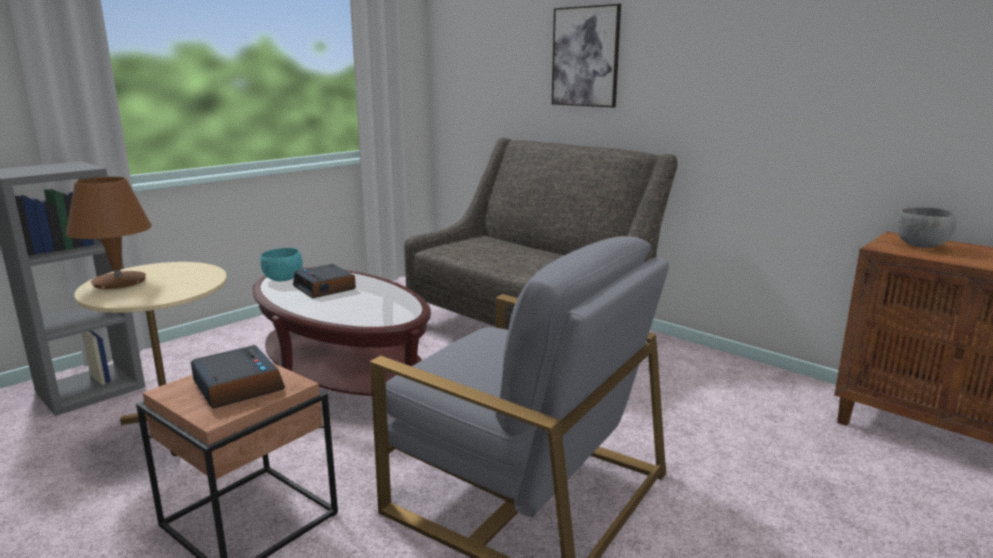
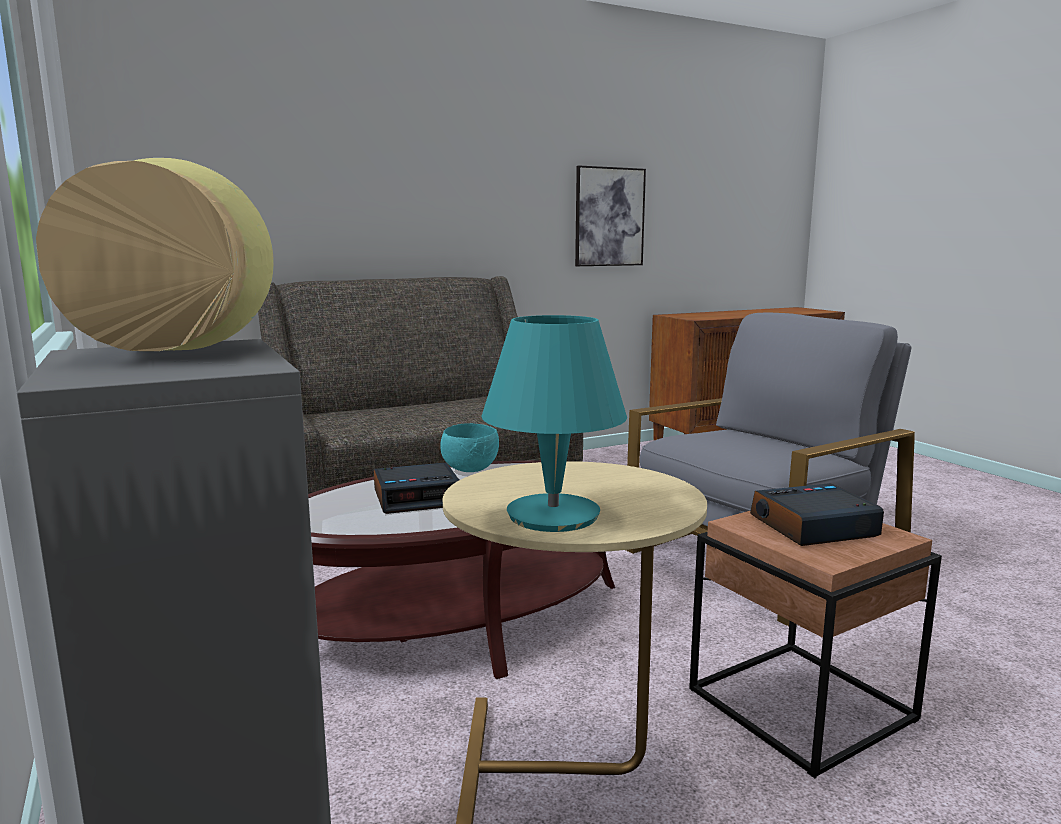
camera: 70 degrees left, 5 degrees down
brown table lamp [66,177,152,289] -> turquoise table lamp [481,315,627,532]
turquoise bowl [260,248,303,281] -> turquoise bowl moved to [440,423,499,472]
picture [552,4,621,107] -> picture moved to [575,165,646,266]
grey bowl [896,207,956,248] -> none
none -> vase [36,158,274,351]

